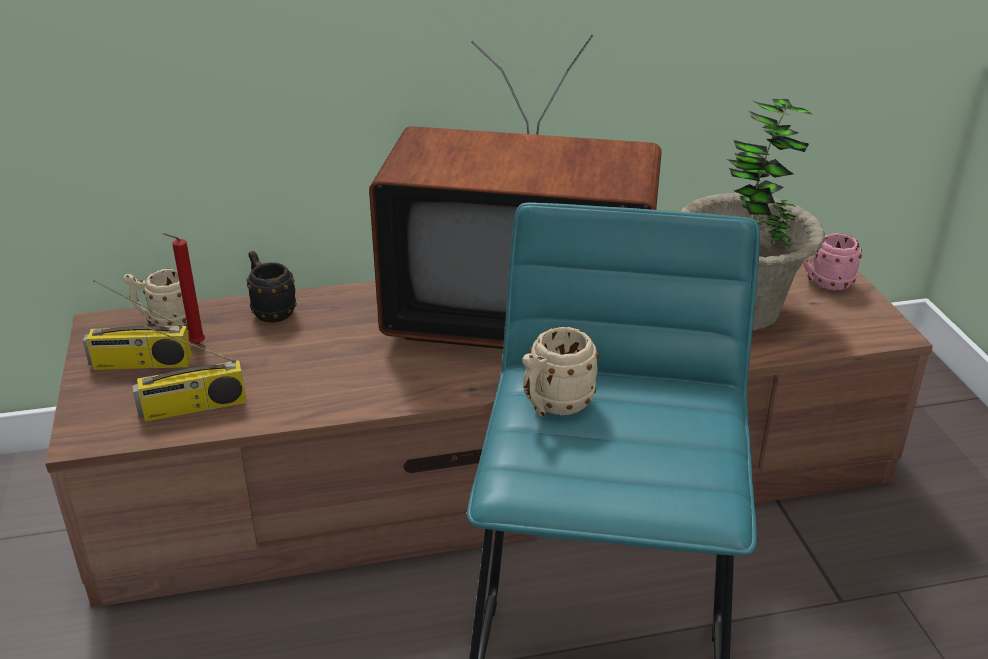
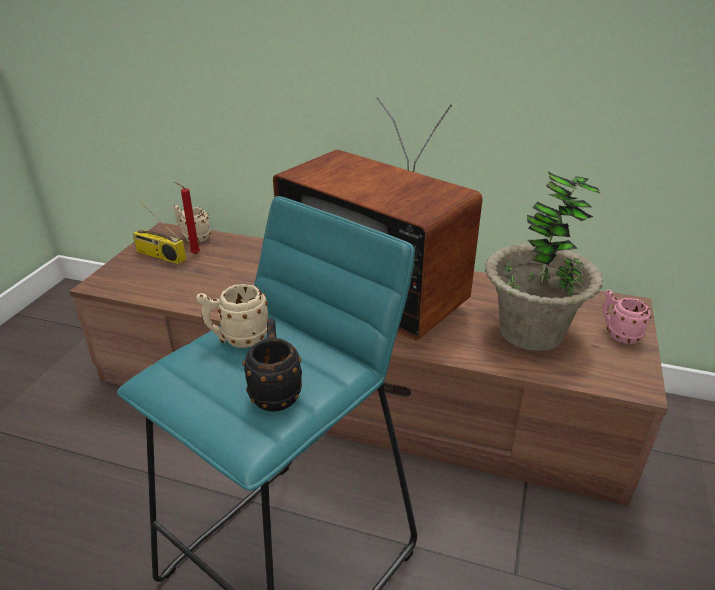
camera: 30 degrees right, 0 degrees up
radio [132,325,247,422] -> none
black mug [247,251,297,322] -> black mug moved to [243,319,302,412]

